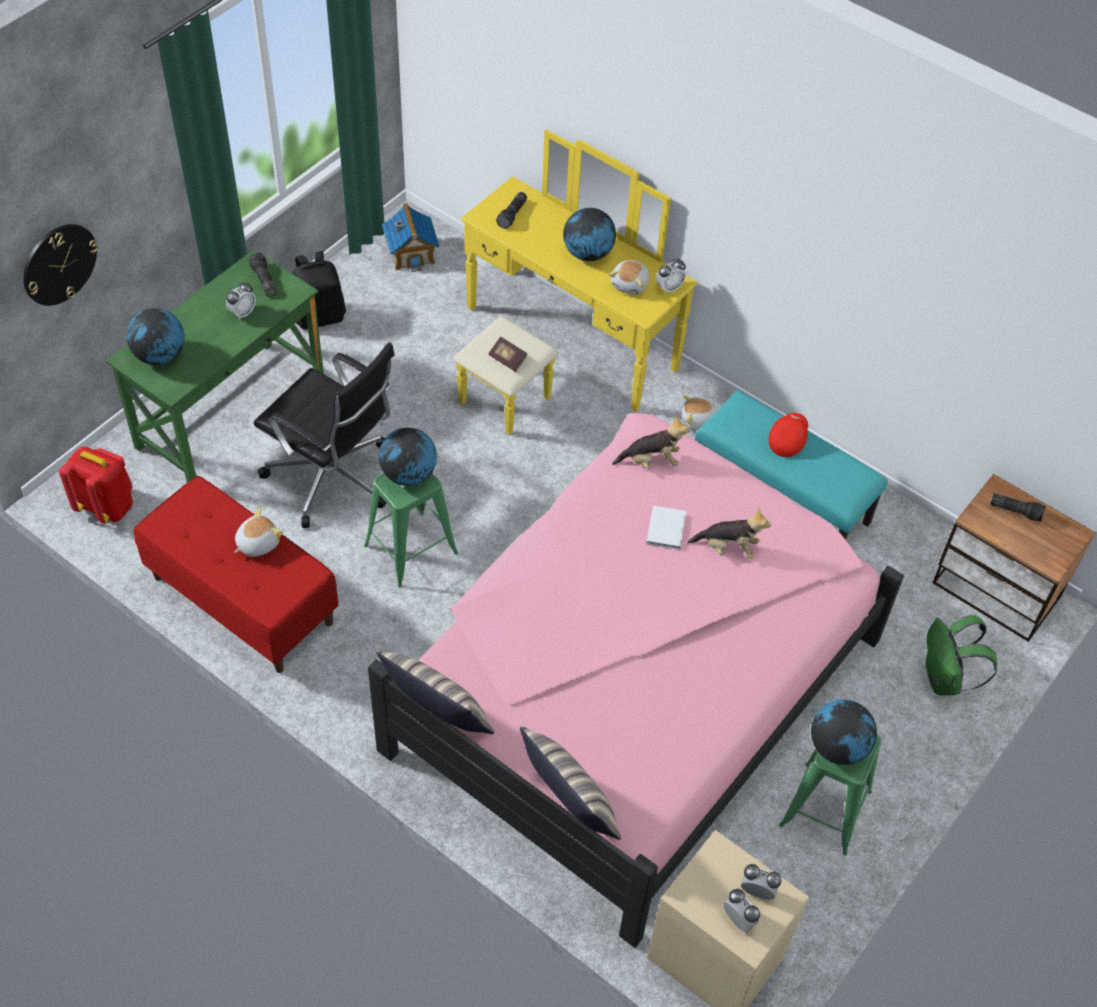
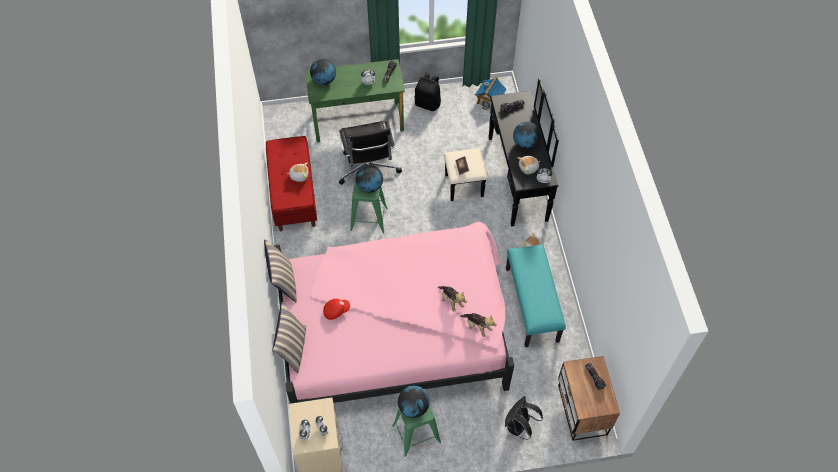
camera: 45 degrees right, 5 degrees up
wall clock [23,224,98,306] -> none
red backpack [59,447,133,523] -> none
yellow dresser [453,129,697,435] -> black dresser [444,78,559,227]
plush toy [612,416,689,469] -> plush toy moved to [460,313,497,337]
white book [646,506,686,550] -> none
red cap [768,413,808,457] -> red cap moved to [323,299,350,320]
green backpack [926,615,997,696] -> black backpack [505,396,543,440]

